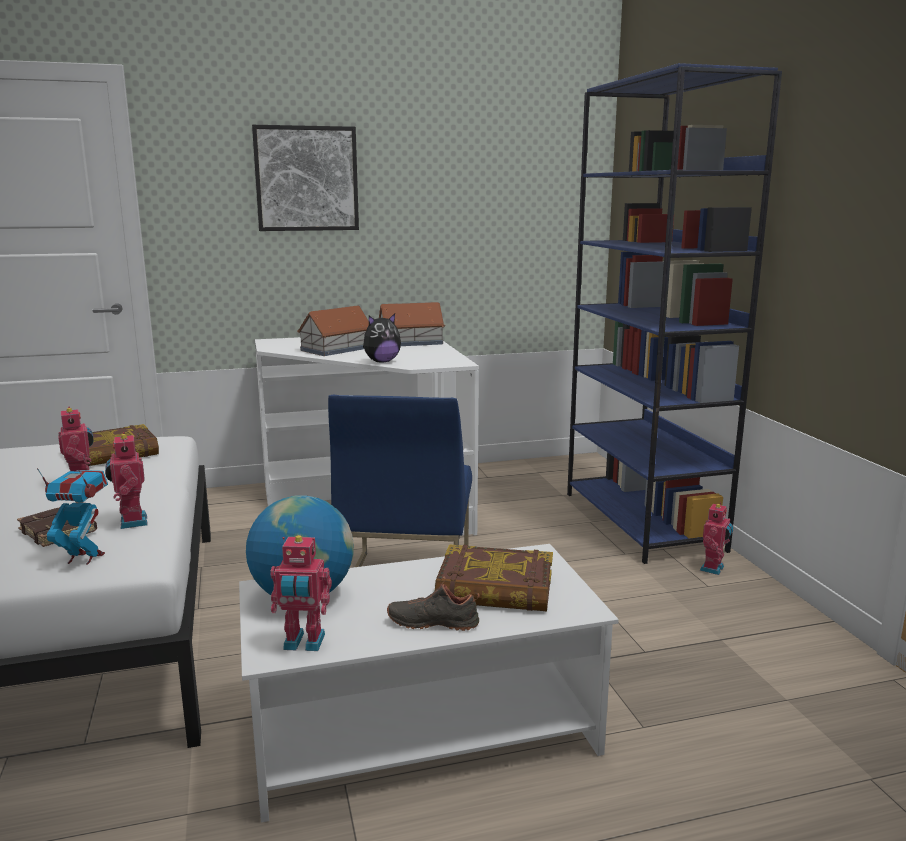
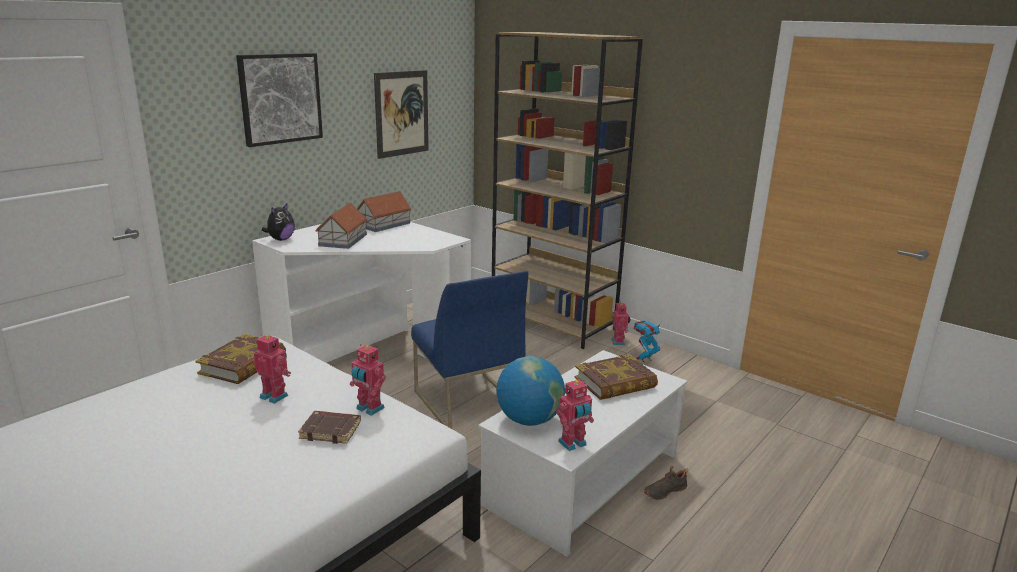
camera: 35 degrees left, 5 degrees up
toy robot [37,468,108,565] -> toy robot moved to [633,321,662,363]
plush toy [363,314,401,363] -> plush toy moved to [262,203,295,241]
black shoe [387,577,480,631] -> black shoe moved to [644,465,688,500]
blue bookcase [567,63,782,564] -> brown bookcase [492,32,643,349]
none -> picture [374,70,429,159]

